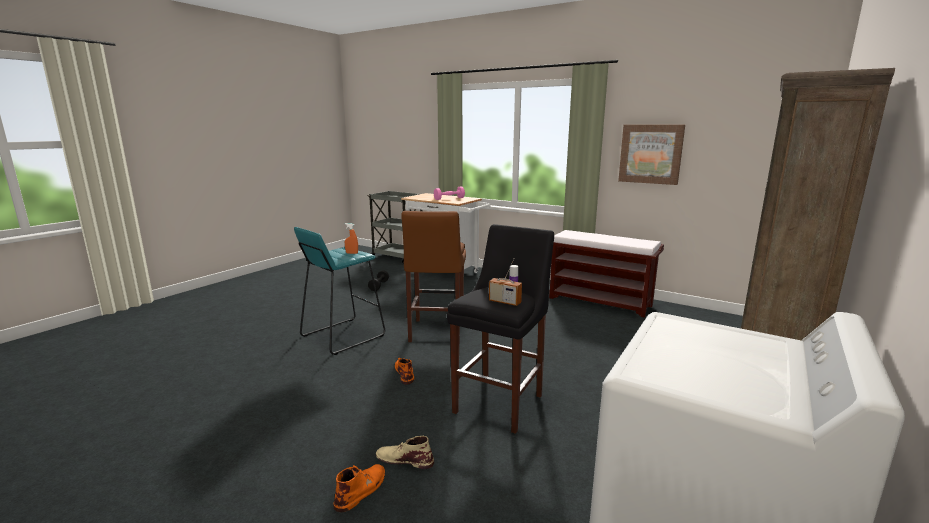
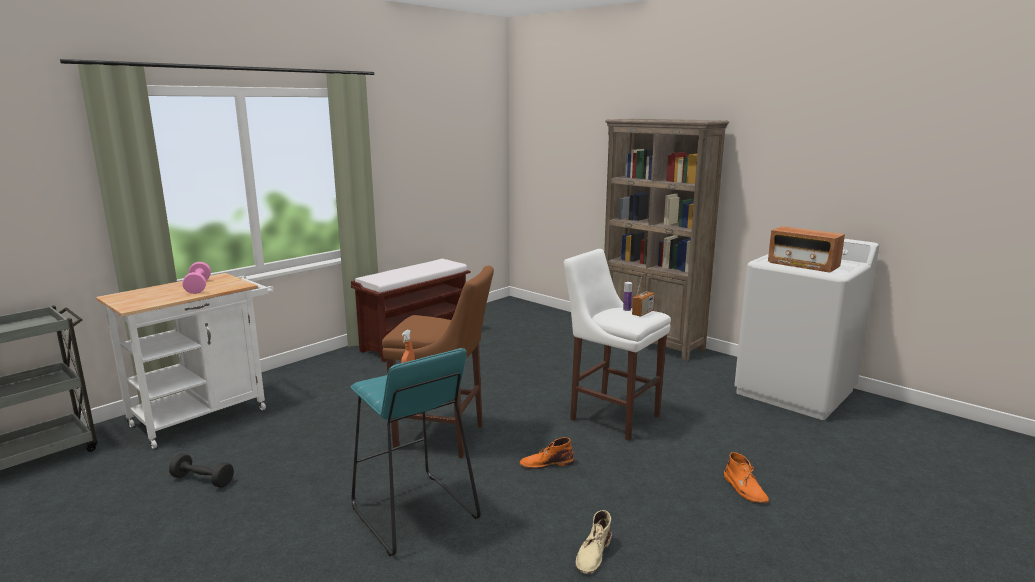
camera: 80 degrees left, 0 degrees up
orange boot [333,464,385,512] -> orange boot turned 150 degrees counterclockwise [724,452,769,504]
beige boot [376,436,434,469] -> beige boot moved to [576,510,612,574]
black stool [447,224,554,434] -> white stool [564,249,671,441]
picture [618,125,685,185] -> none
none -> radio [768,226,845,273]

